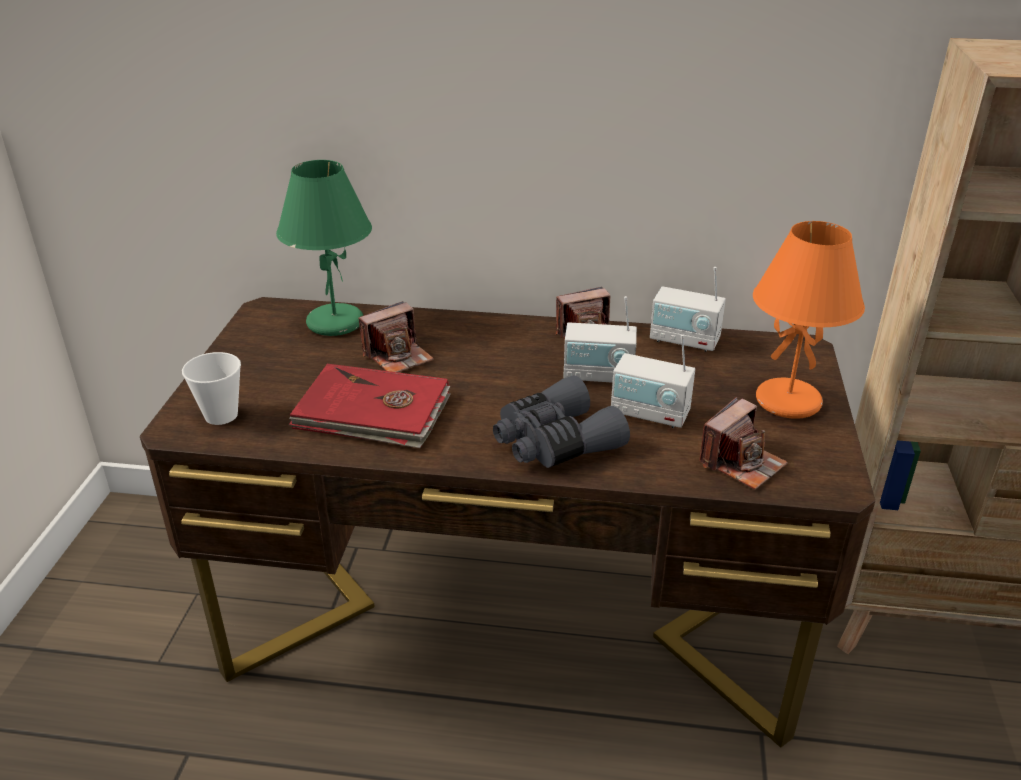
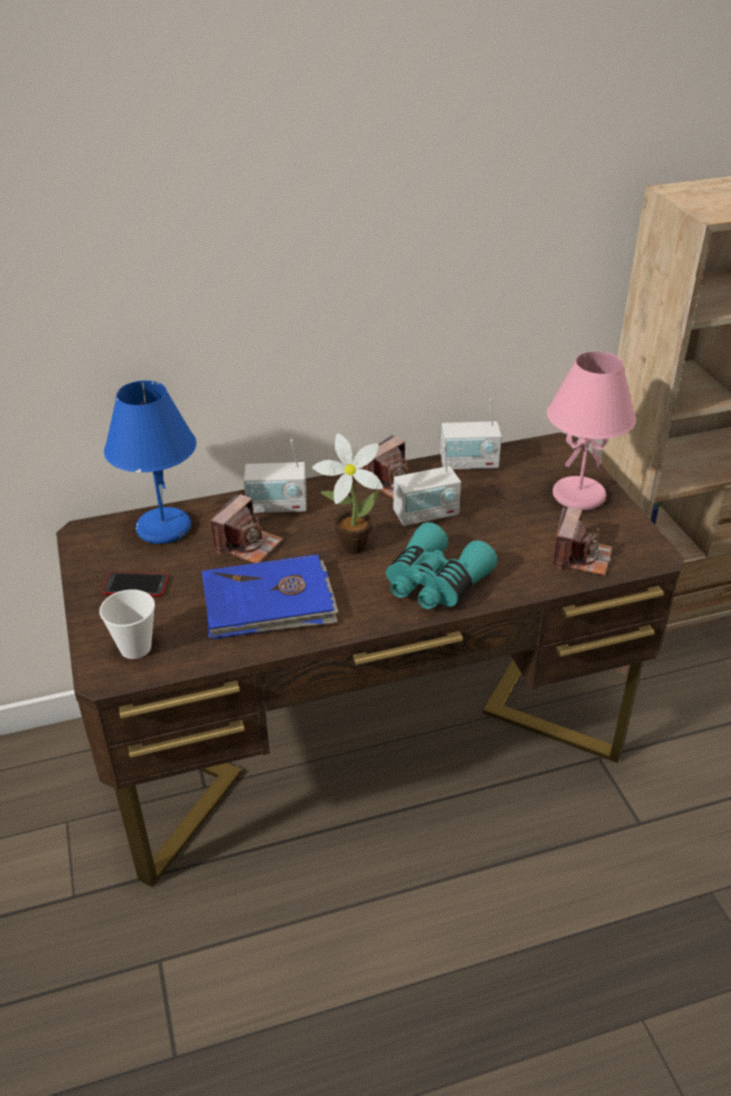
camera: 25 degrees left, 5 degrees up
green table lamp [276,160,372,336] -> blue table lamp [104,380,196,544]
red book [289,364,451,448] -> blue book [202,554,338,640]
grey binoculars [493,375,630,468] -> turquoise binoculars [386,522,498,609]
radio [611,335,695,428] -> radio moved to [244,439,307,515]
orange table lamp [753,221,865,419] -> pink table lamp [547,351,636,510]
none -> phone [102,572,169,597]
none -> potted plant [312,433,383,554]

